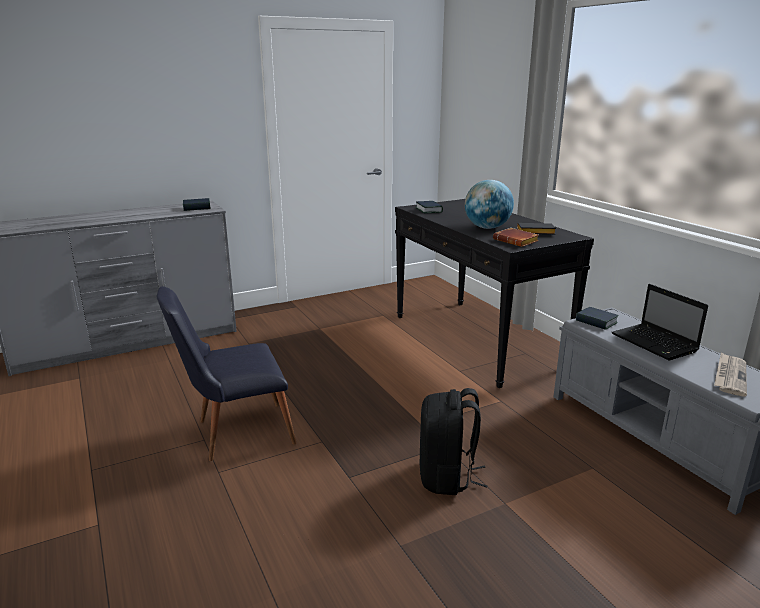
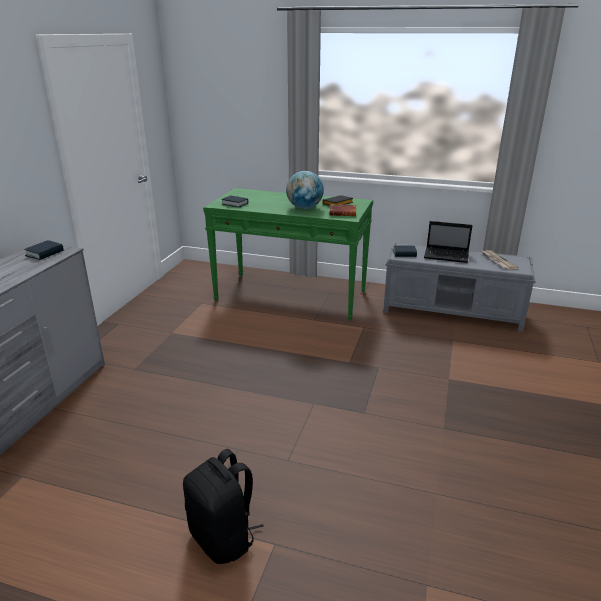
camera: 45 degrees left, 5 degrees up
black chair [157,286,297,461] -> none
black console table [395,199,594,388] -> green console table [203,188,373,320]
black backpack [420,388,488,495] -> black backpack moved to [183,449,264,564]

